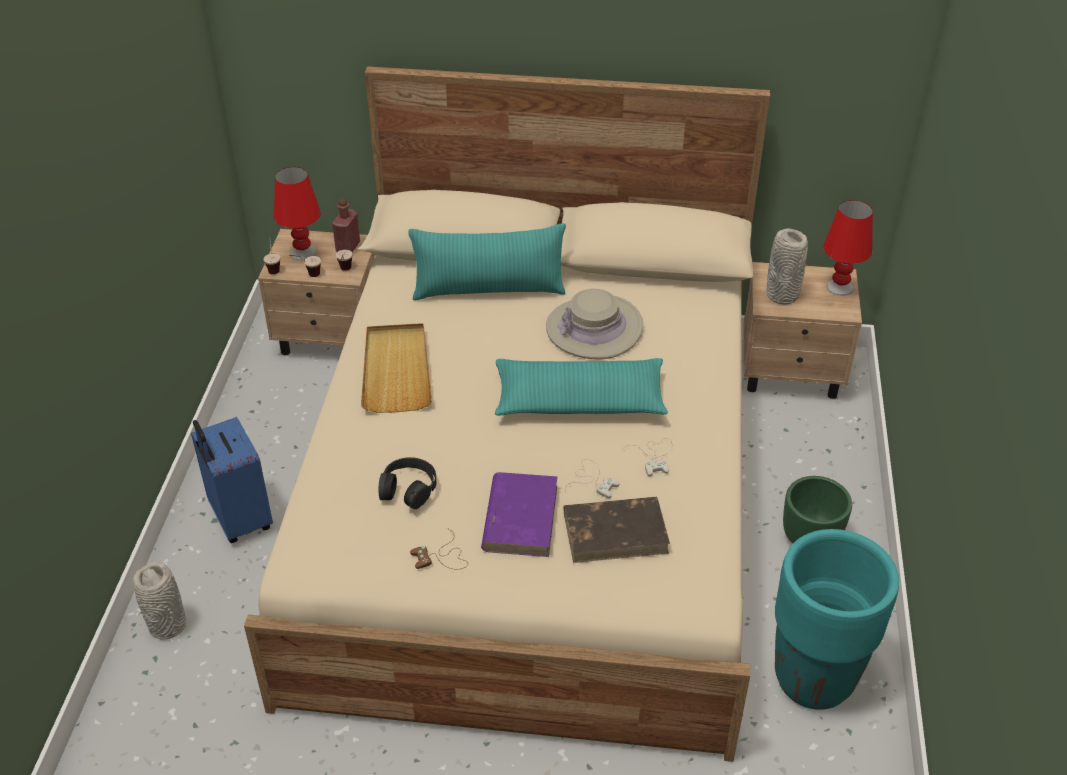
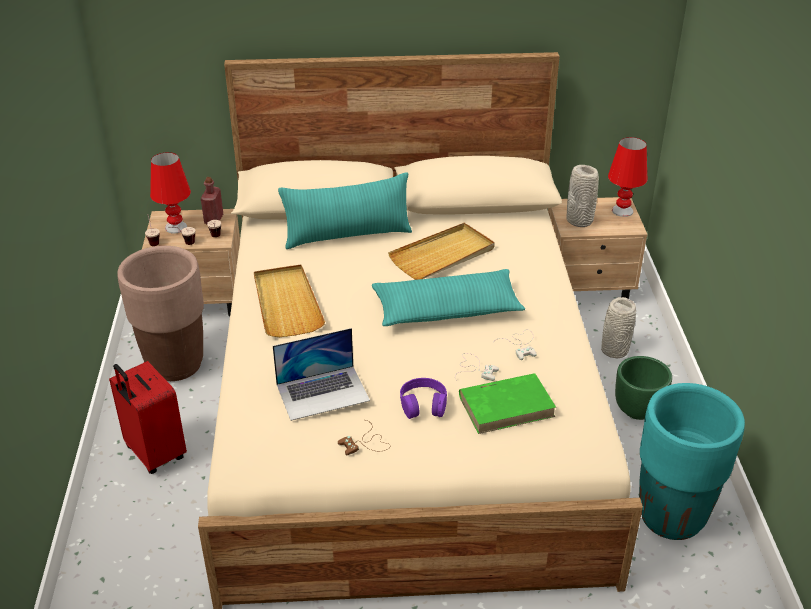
camera: 10 degrees left, 5 degrees down
grey vase [133,561,186,640] -> grey vase moved to [601,297,636,358]
blue suitcase [191,417,273,543] -> red suitcase [109,361,187,474]
black headphones [379,457,436,509] -> laptop [273,328,370,421]
purple book [481,472,557,557] -> purple headphones [400,378,447,419]
beige hat [546,289,643,360] -> beige tray [388,223,495,280]
brown book [564,497,670,563] -> green book [459,373,557,434]
none -> brown planter [117,246,204,381]

